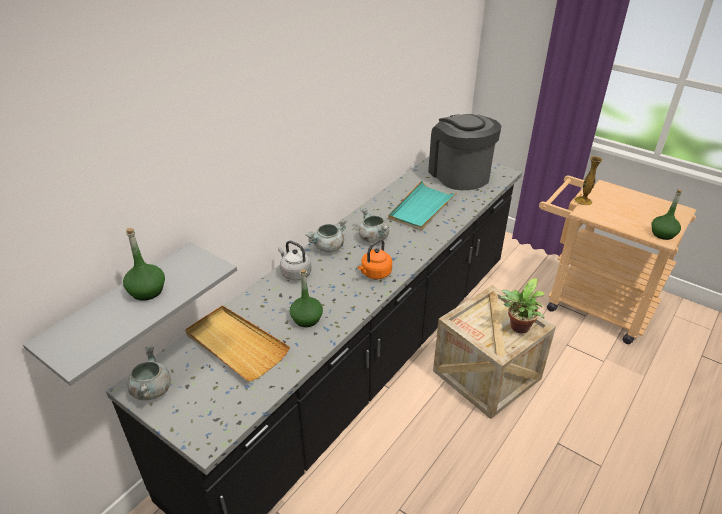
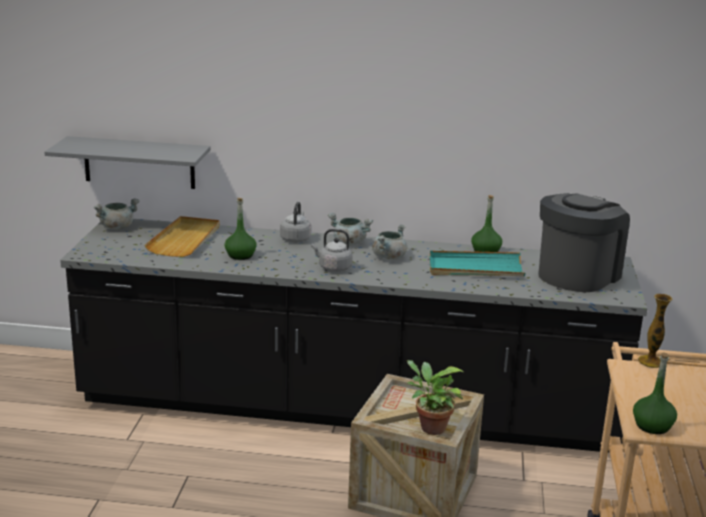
camera: 60 degrees right, 15 degrees down
green bottle [123,228,165,301] -> green bottle moved to [471,195,502,252]
orange kettle [358,239,392,279] -> grey kettle [311,229,353,272]

